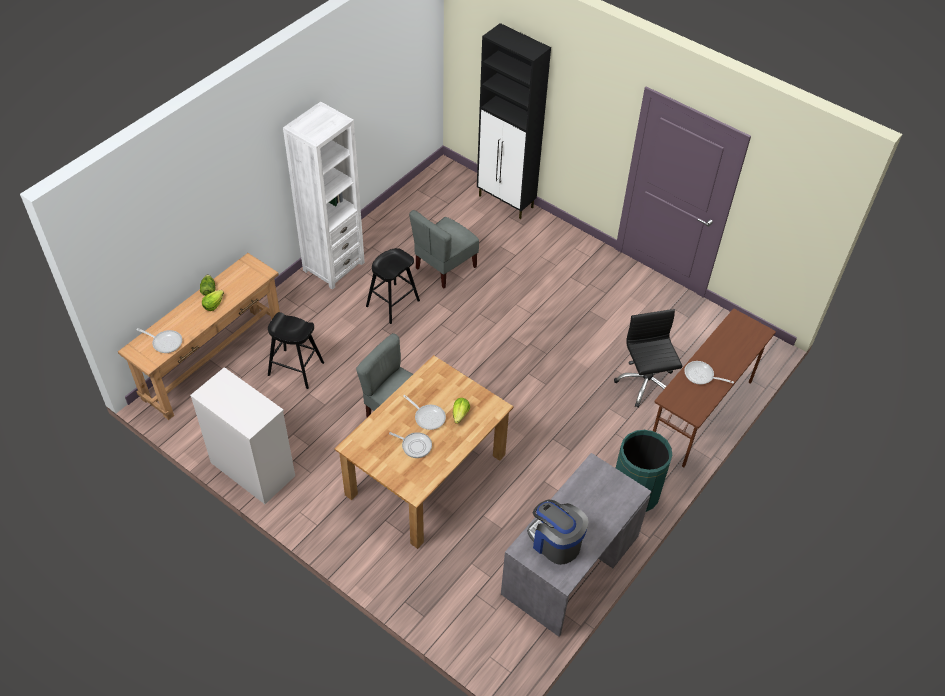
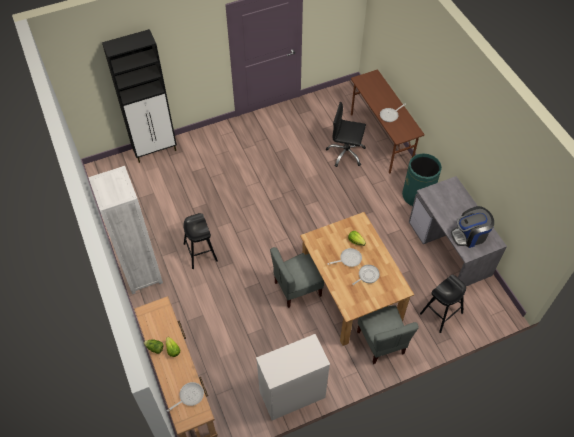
camera: 60 degrees left, 5 degrees up
black stool [268,312,324,389] -> black stool moved to [420,275,466,333]
grey chair [409,210,479,288] -> grey chair moved to [357,305,419,364]

